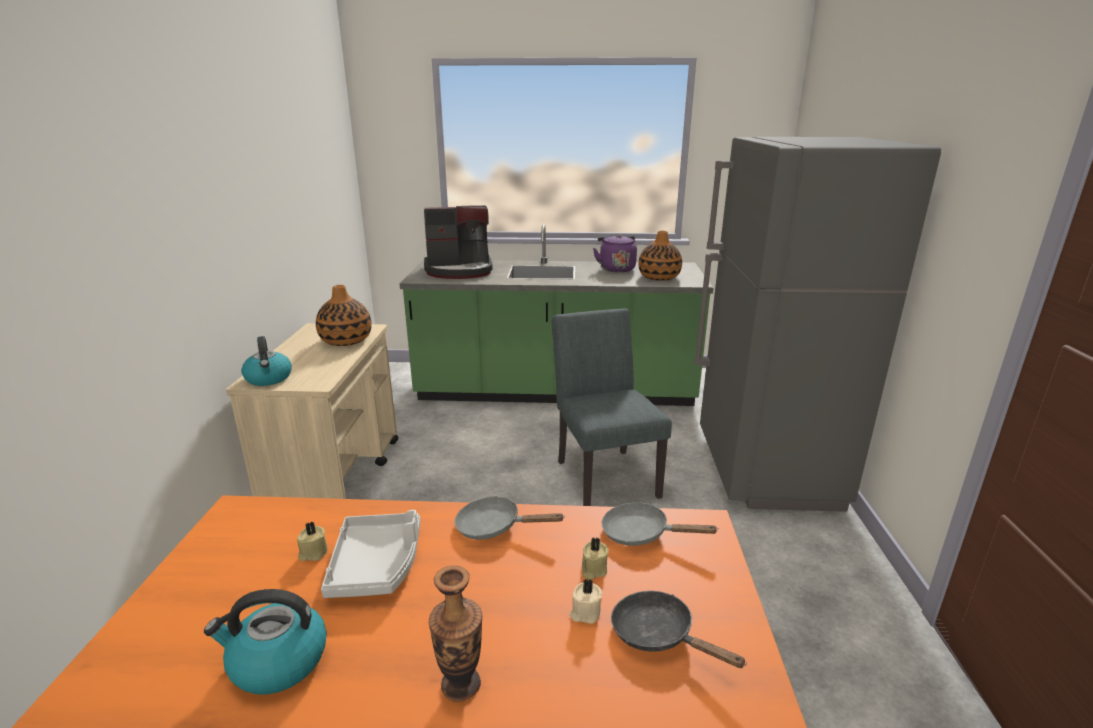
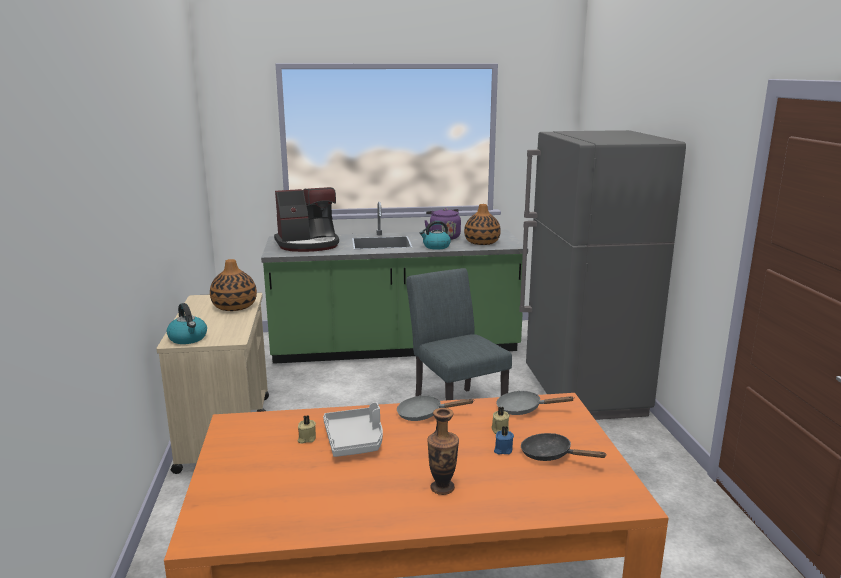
camera: 10 degrees left, 5 degrees down
kettle [204,589,327,694] -> kettle moved to [420,221,451,250]
beige candle [570,579,602,624] -> blue candle [494,426,514,455]

